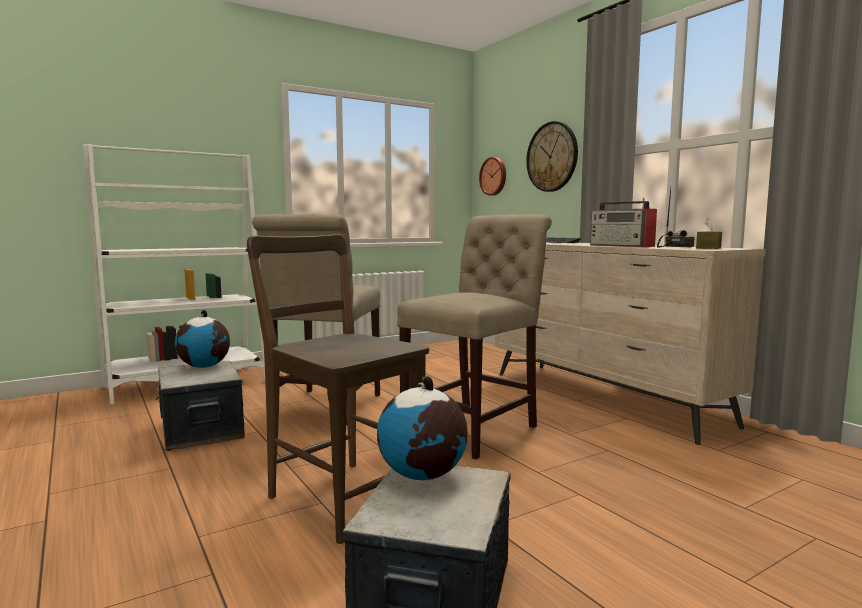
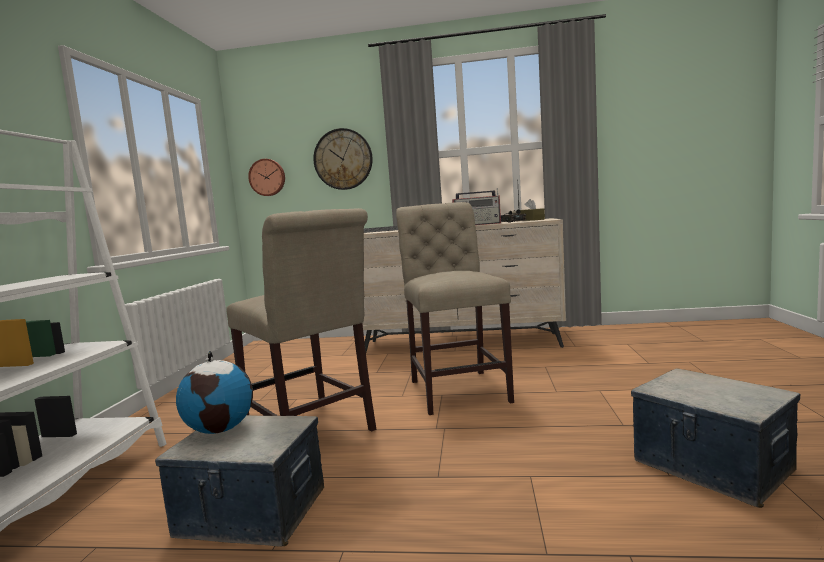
camera: 50 degrees left, 0 degrees up
brown chair [247,234,429,544] -> none
globe [377,376,468,480] -> none

